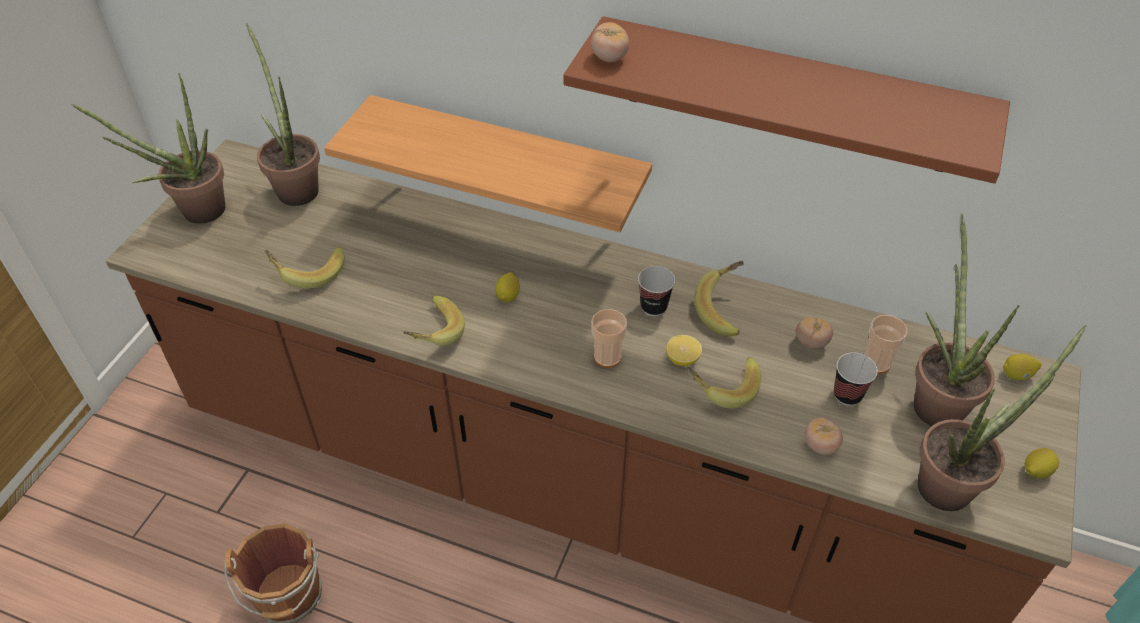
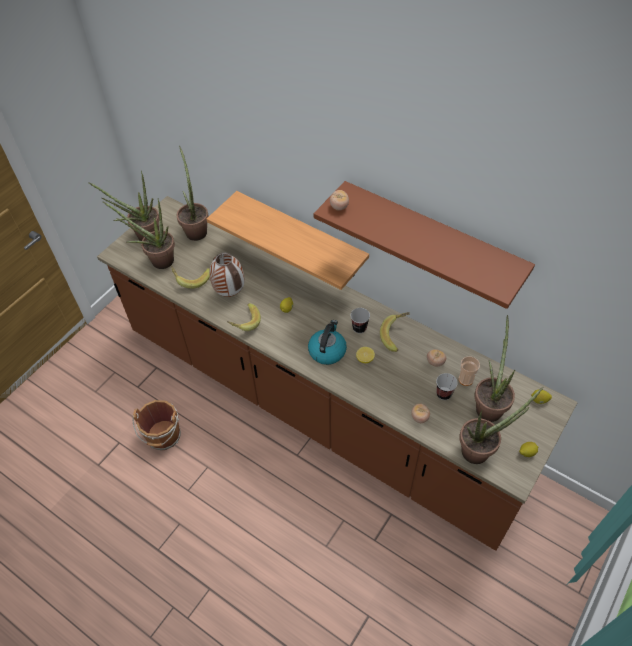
camera: 15 degrees right, 5 degrees up
cup [591,309,627,368] -> kettle [308,320,347,365]
banana [687,357,761,409] -> none
none -> potted plant [102,199,175,269]
none -> vase [209,252,245,297]

